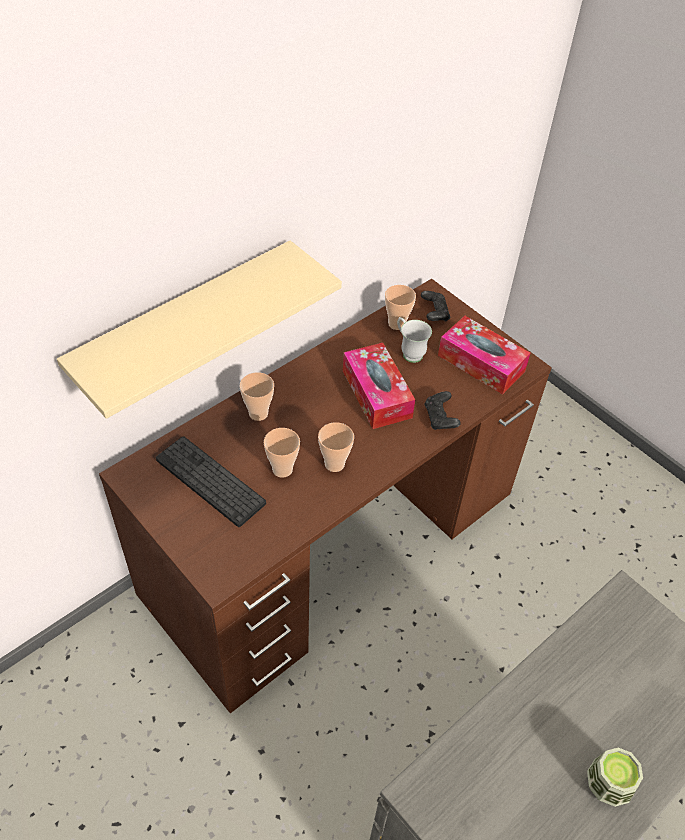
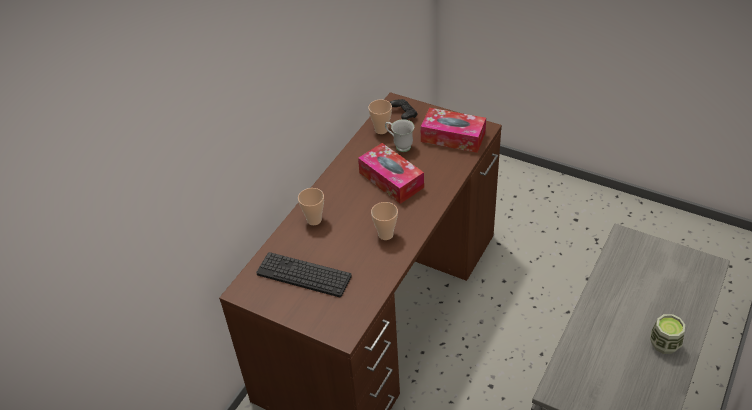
camera: 15 degrees left, 5 degrees down
beige shelf [57,240,342,419] -> none
cup [264,428,300,478] -> none
black game controller [424,391,461,430] -> none

